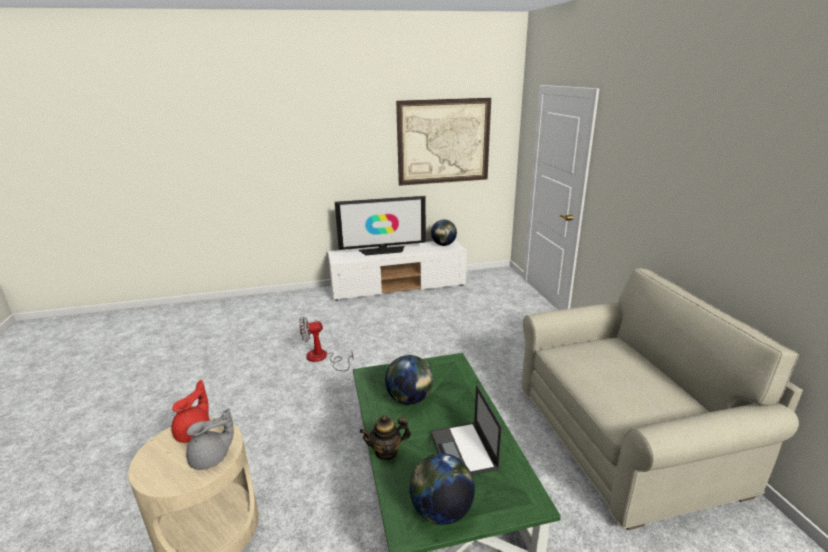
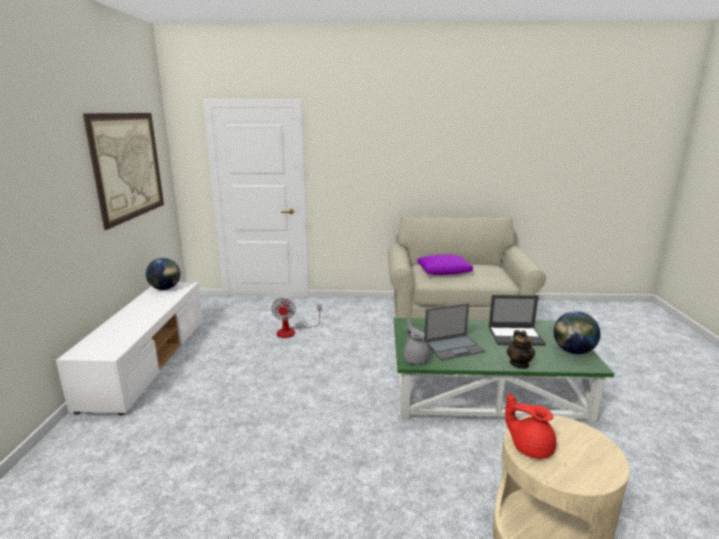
camera: 75 degrees left, 5 degrees down
grey teapot [186,408,234,470] -> grey teapot moved to [403,319,430,364]
fan [299,316,354,371] -> fan moved to [271,298,322,338]
television [335,196,426,255] -> none
globe [385,355,433,405] -> laptop [424,303,485,360]
none -> purple pillow [418,255,473,275]

